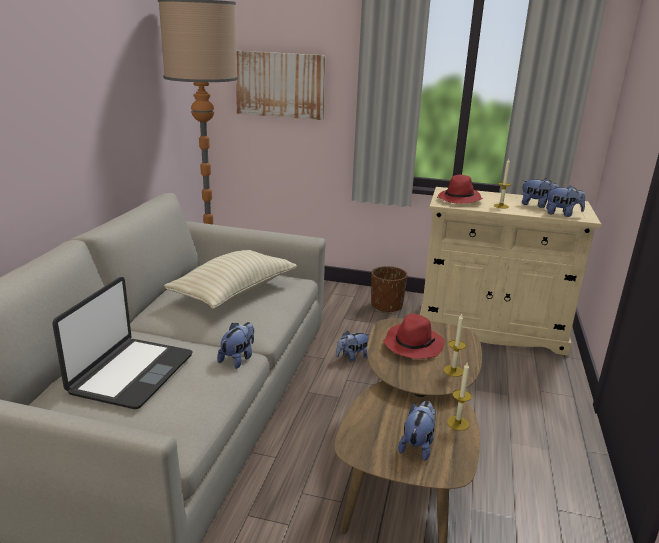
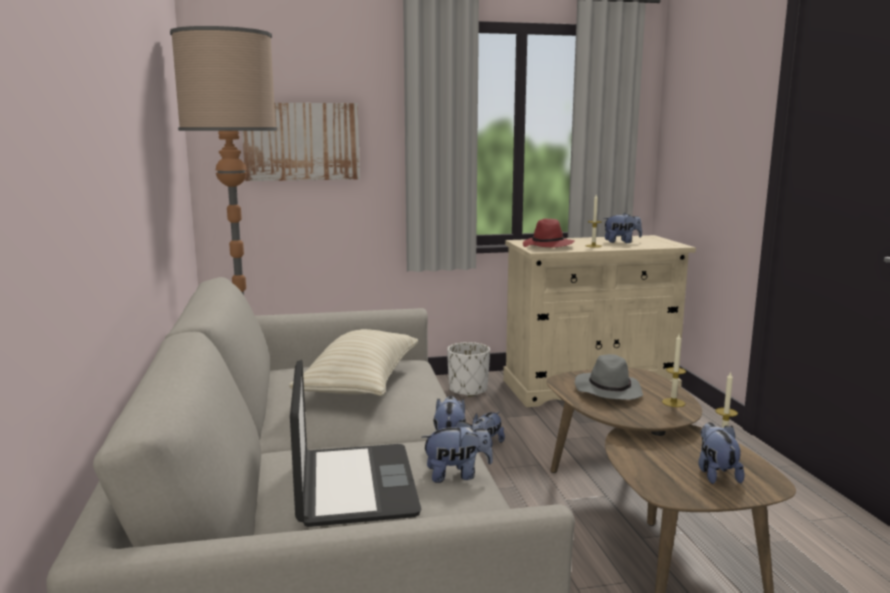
camera: 25 degrees left, 10 degrees down
brown planter [371,266,408,312] -> white planter [447,342,490,397]
red hat [383,314,445,359] -> grey hat [575,354,643,400]
plush toy [546,185,585,217] -> plush toy moved to [421,420,493,483]

